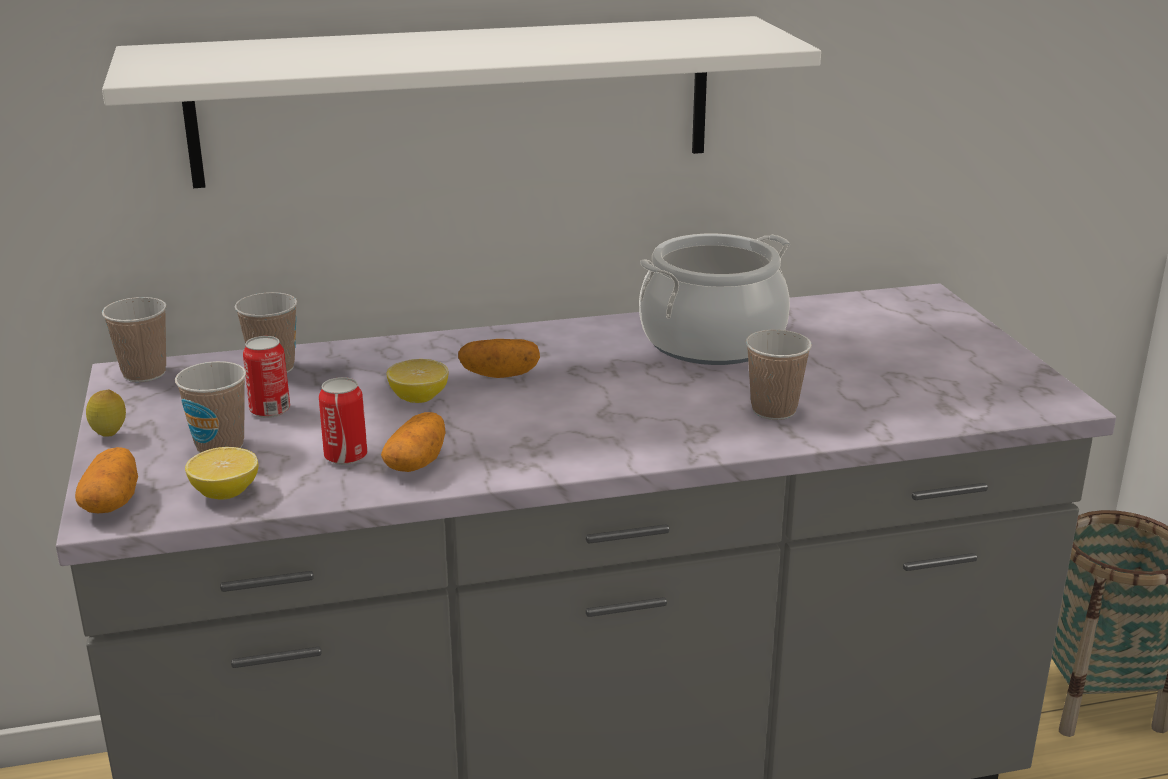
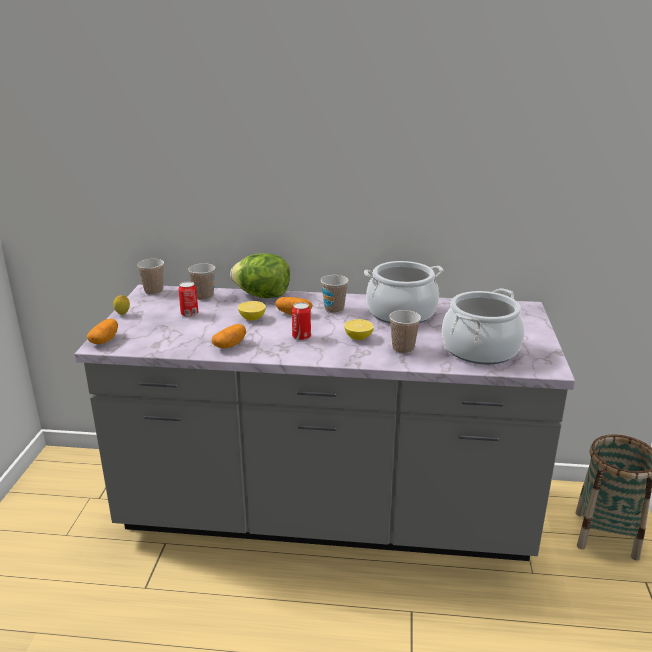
camera: 20 degrees right, 0 degrees up
white shelf [102,16,821,188] -> none
cup [175,361,246,453] -> cup moved to [321,275,349,313]
lemon [185,447,258,500] -> lemon moved to [344,319,374,340]
can [319,377,367,465] -> can moved to [292,302,311,340]
none -> lettuce [230,253,290,298]
none -> cooking pot [442,288,525,364]

